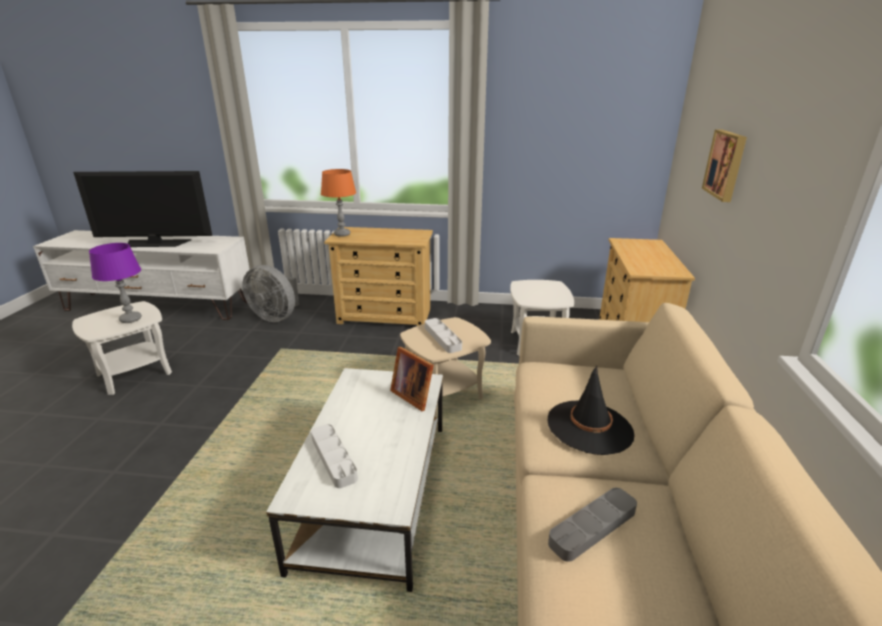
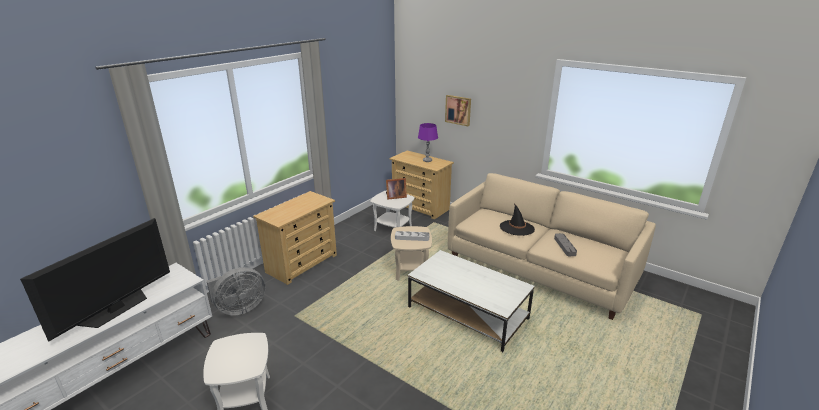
camera: 60 degrees left, 0 degrees up
purple table lamp [89,243,142,323] -> purple table lamp moved to [418,123,438,162]
grey tray [311,424,358,488] -> none
orange table lamp [321,169,356,237] -> none
picture frame [390,347,434,411] -> picture frame moved to [386,178,407,200]

